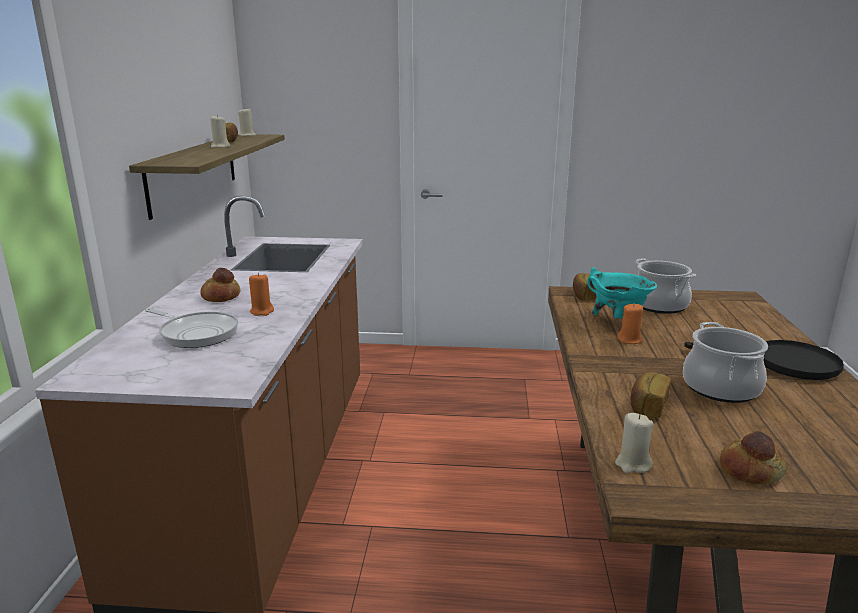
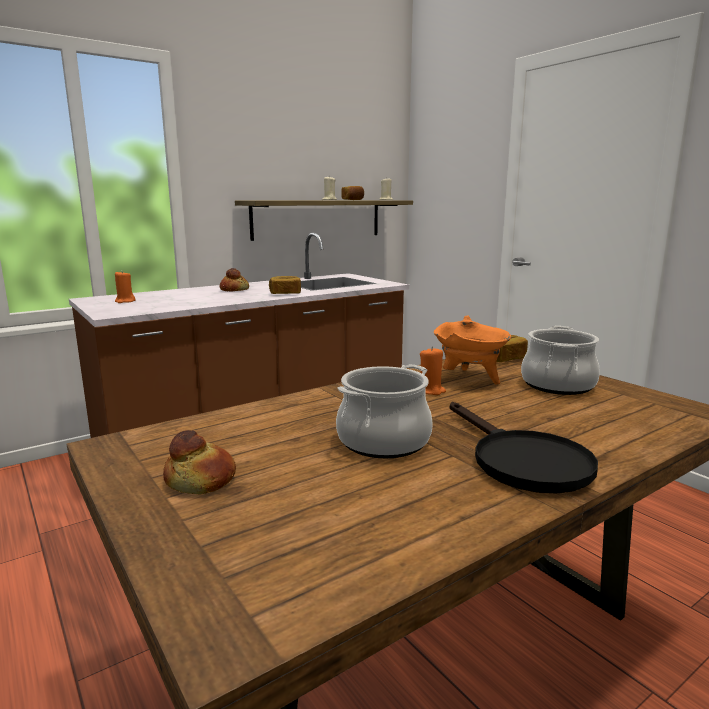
camera: 50 degrees right, 5 degrees down
frying pan [145,308,238,348] -> none
orange candle [249,273,274,316] -> orange candle moved to [115,270,136,303]
turquoise cooking pot [587,267,657,319] -> orange cooking pot [434,315,511,384]
beige candle [615,413,654,473] -> none
bread [630,372,671,418] -> bread moved to [269,276,301,294]

